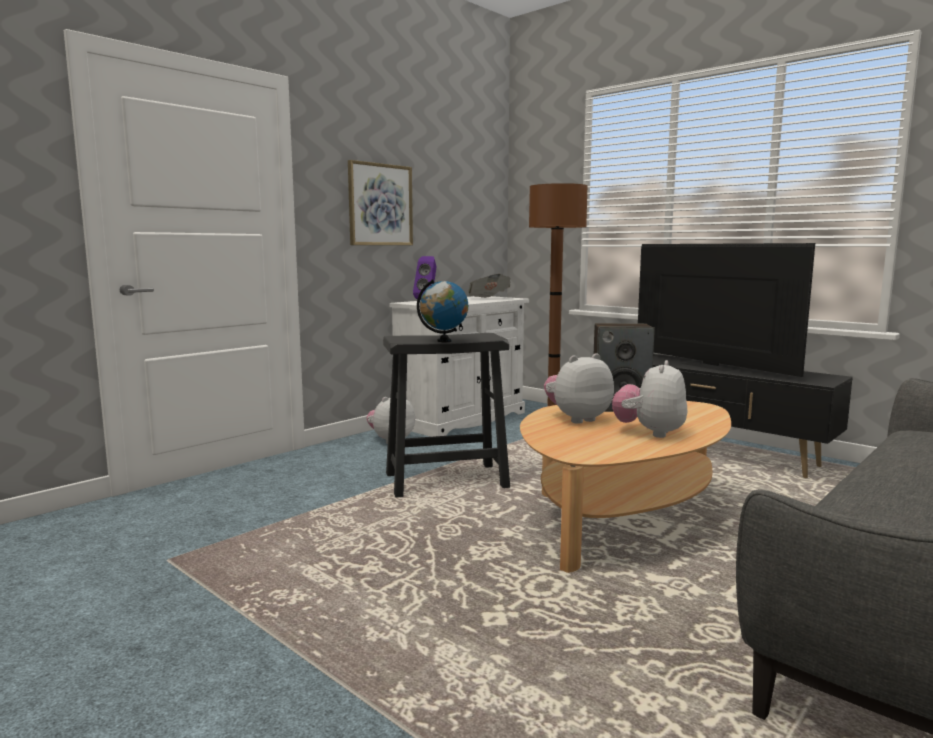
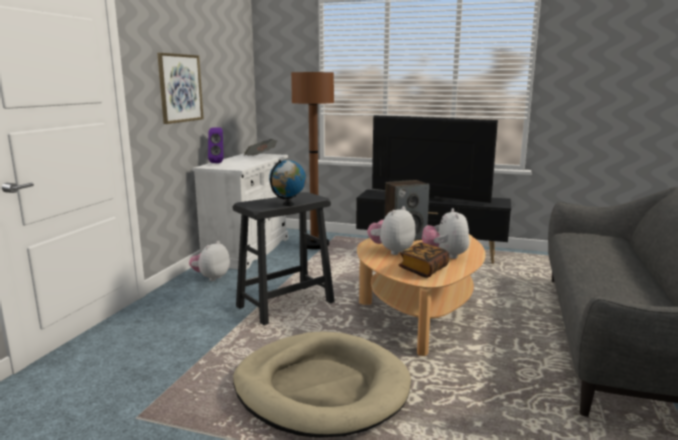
camera: 25 degrees left, 5 degrees up
none -> beige dog bed [233,331,411,438]
none -> book [399,242,449,278]

